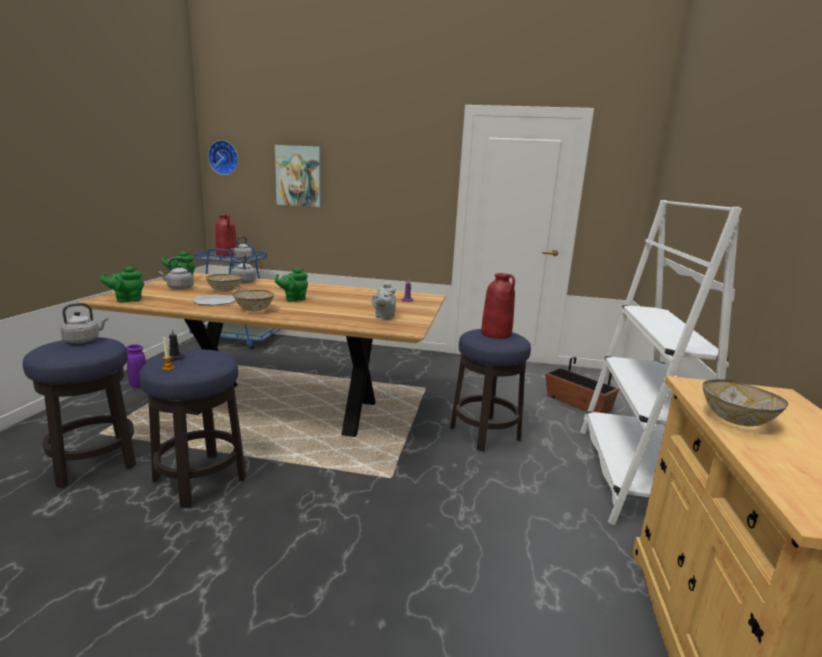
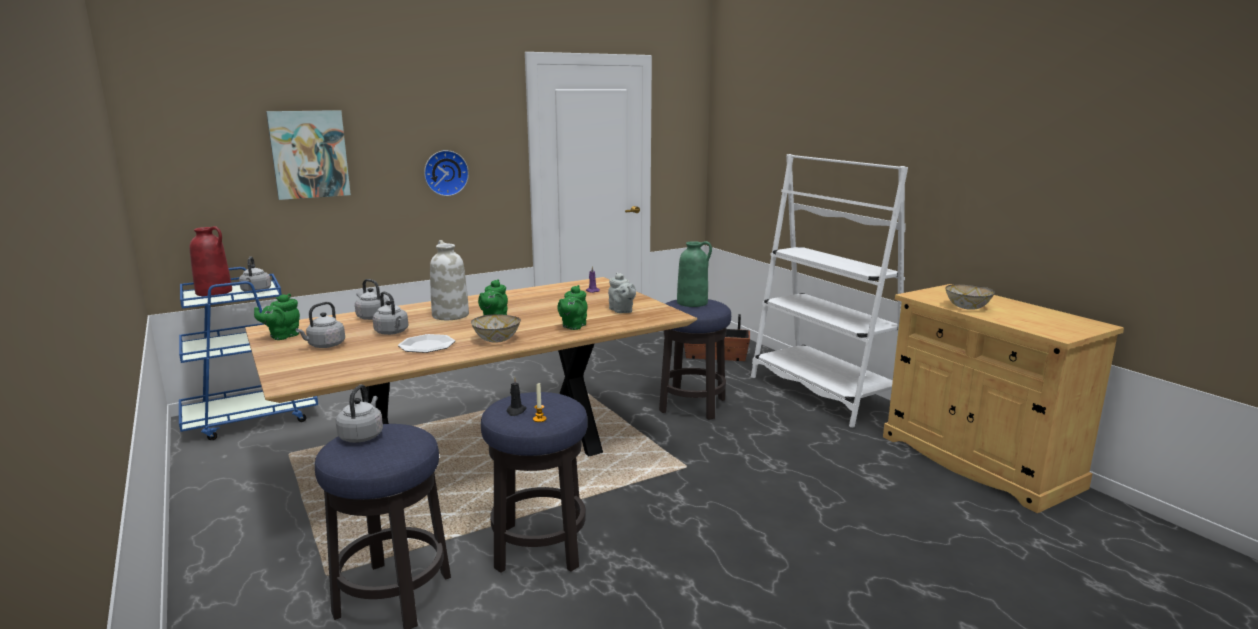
camera: 40 degrees left, 0 degrees up
green teapot [100,266,144,302] -> green teapot moved to [558,285,588,330]
purple vase [126,344,146,387] -> none
bowl [206,274,243,292] -> grey kettle [373,291,408,335]
wall clock [208,140,238,175] -> wall clock moved to [424,150,469,196]
red vase [481,273,515,339] -> green vase [677,241,712,307]
none -> white vase [430,240,469,320]

